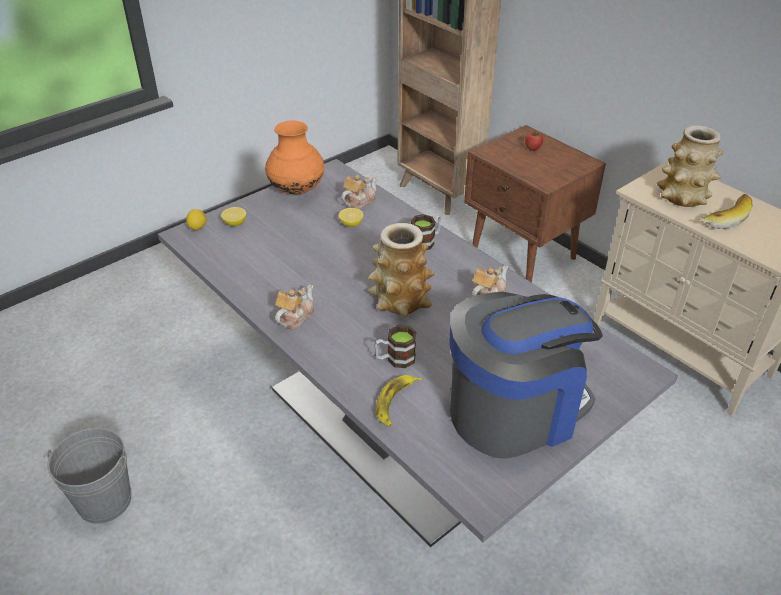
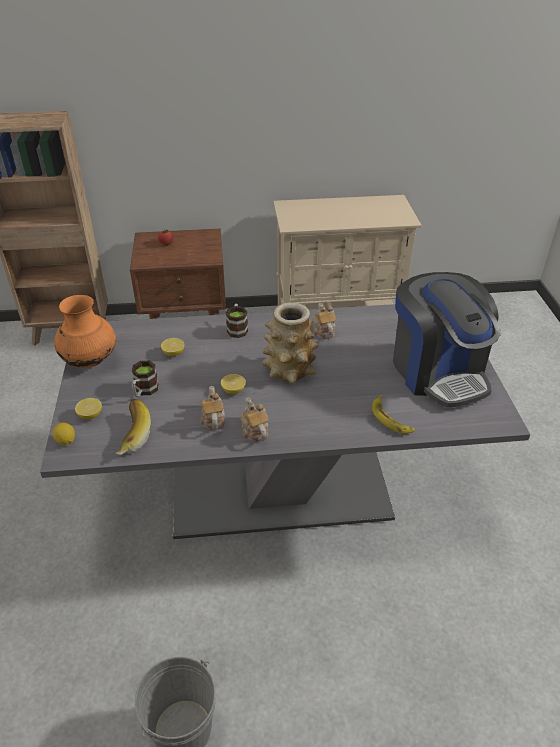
camera: 55 degrees left, 0 degrees up
teapot [341,174,377,209] -> teapot moved to [200,386,225,430]
mug [374,325,416,368] -> mug moved to [132,361,159,397]
coffee machine [449,292,603,459] -> coffee machine turned 150 degrees clockwise [393,272,501,407]
vase [657,125,724,207] -> none
banana [699,194,752,229] -> banana moved to [115,399,151,455]
none -> lemon [221,374,246,394]

